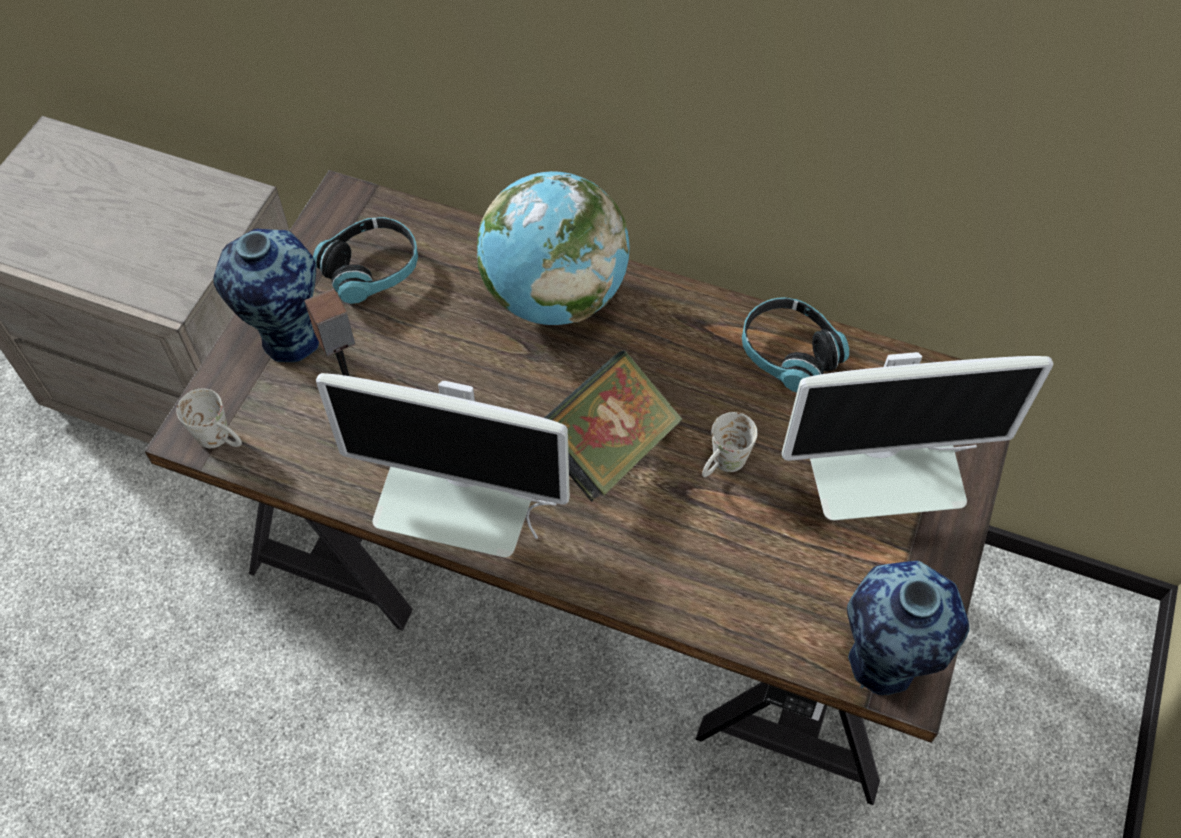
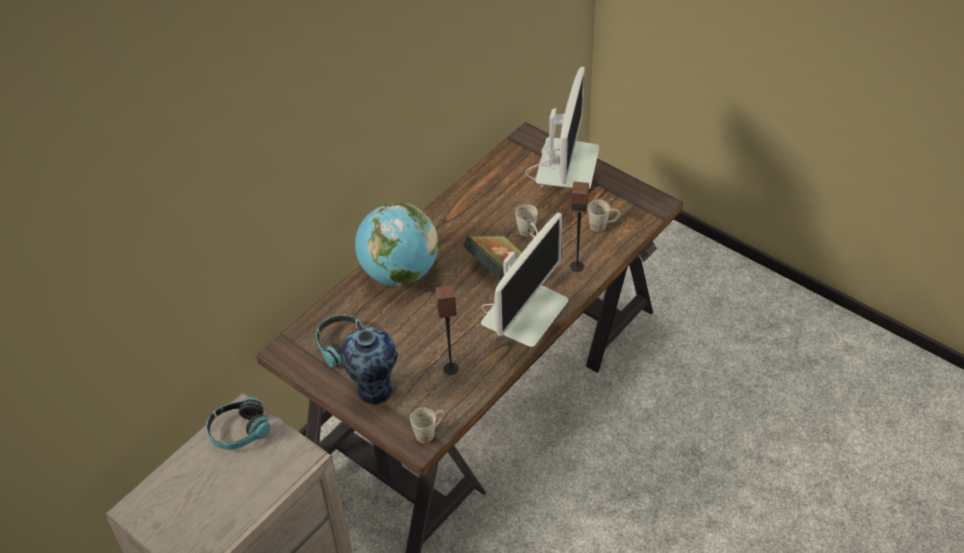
camera: 70 degrees left, 10 degrees down
headphones [742,297,849,392] -> headphones moved to [206,397,271,450]
vase [847,561,969,695] -> none
none -> speaker [570,181,589,272]
none -> white mug [588,200,621,232]

